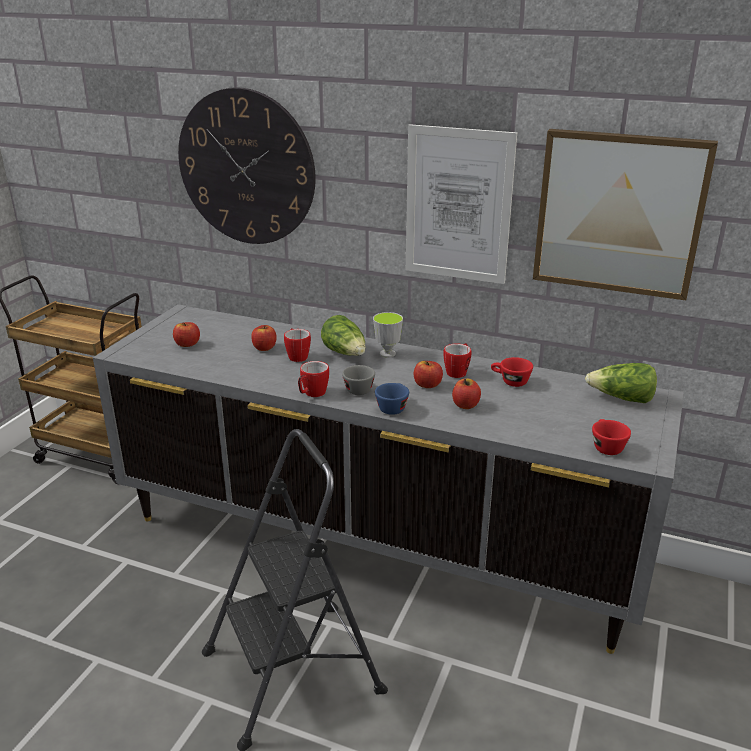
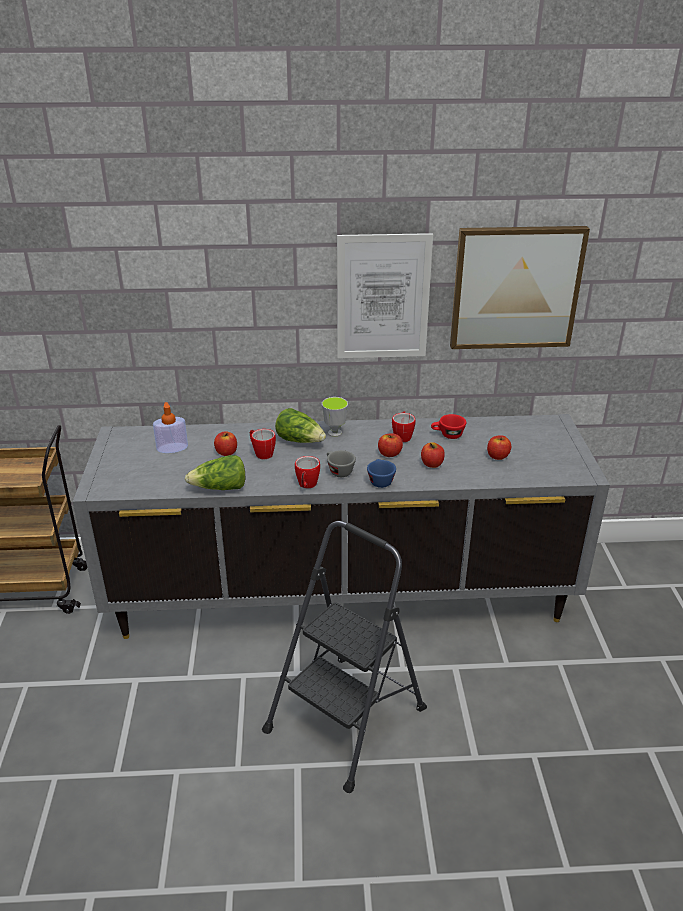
camera: 25 degrees left, 5 degrees up
apple [173,322,200,347] -> apple moved to [487,436,511,460]
wall clock [178,87,316,244] -> none
lettuce [585,363,657,403] -> lettuce moved to [185,455,245,490]
red cup [592,419,631,455] -> none
none -> soap dispenser [153,402,188,453]

